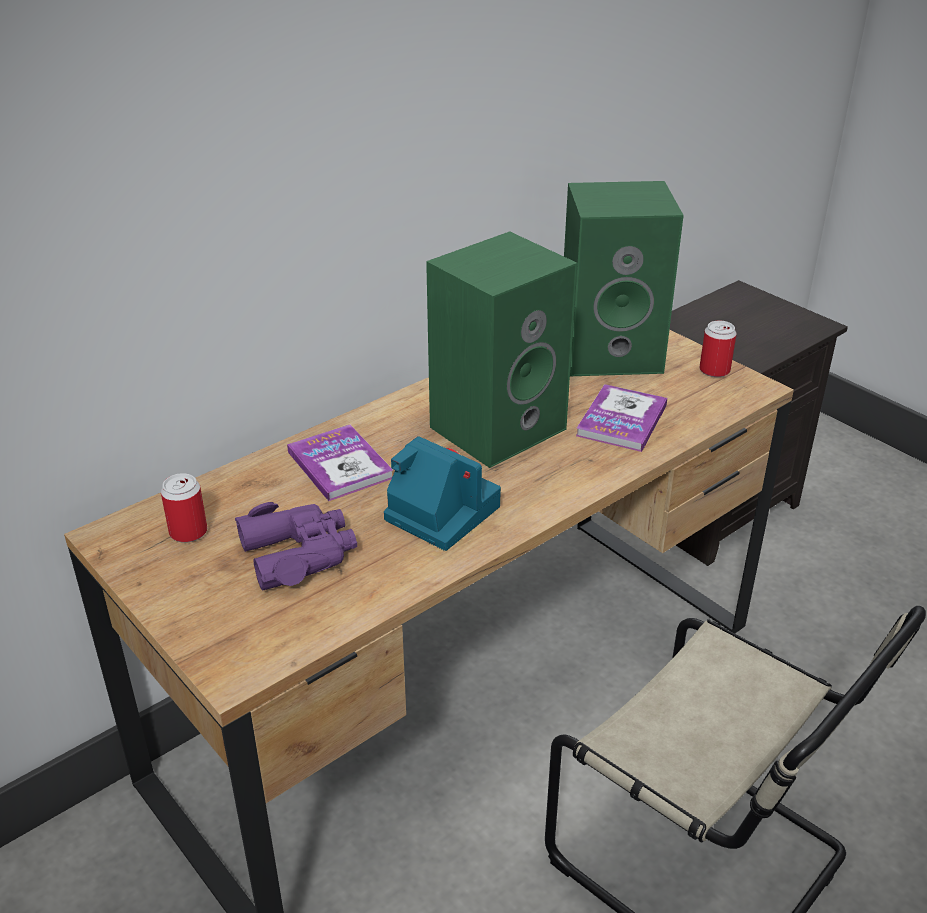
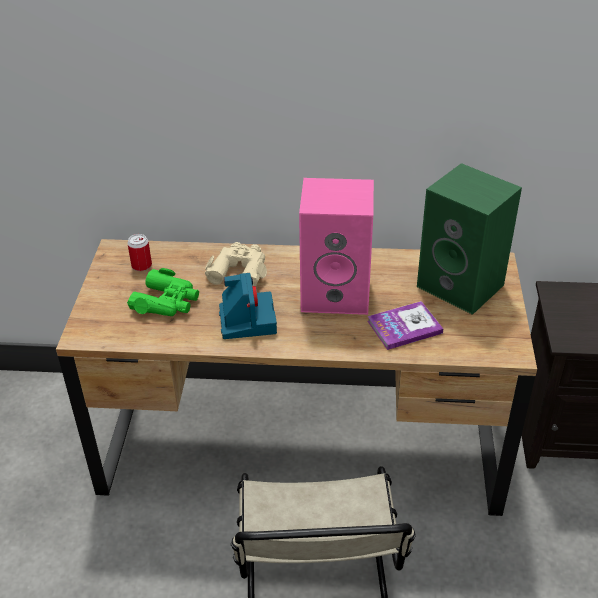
camera: 45 degrees right, 5 degrees up
purple binoculars [235,502,357,591] -> green binoculars [127,268,199,316]
book [287,425,393,501] -> beige binoculars [205,242,267,286]
green speaker [426,231,577,468] -> pink speaker [299,178,374,315]
can [700,320,737,377] -> none

